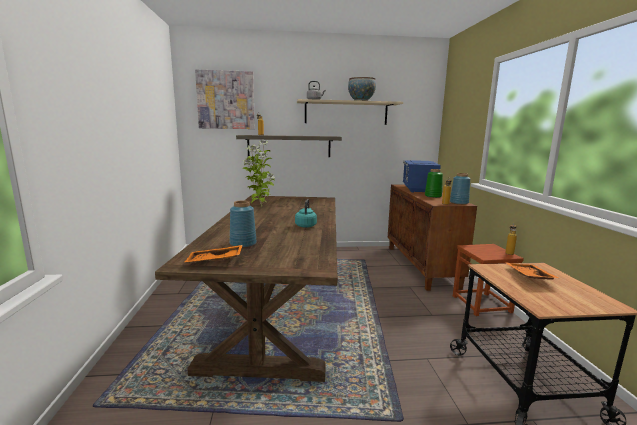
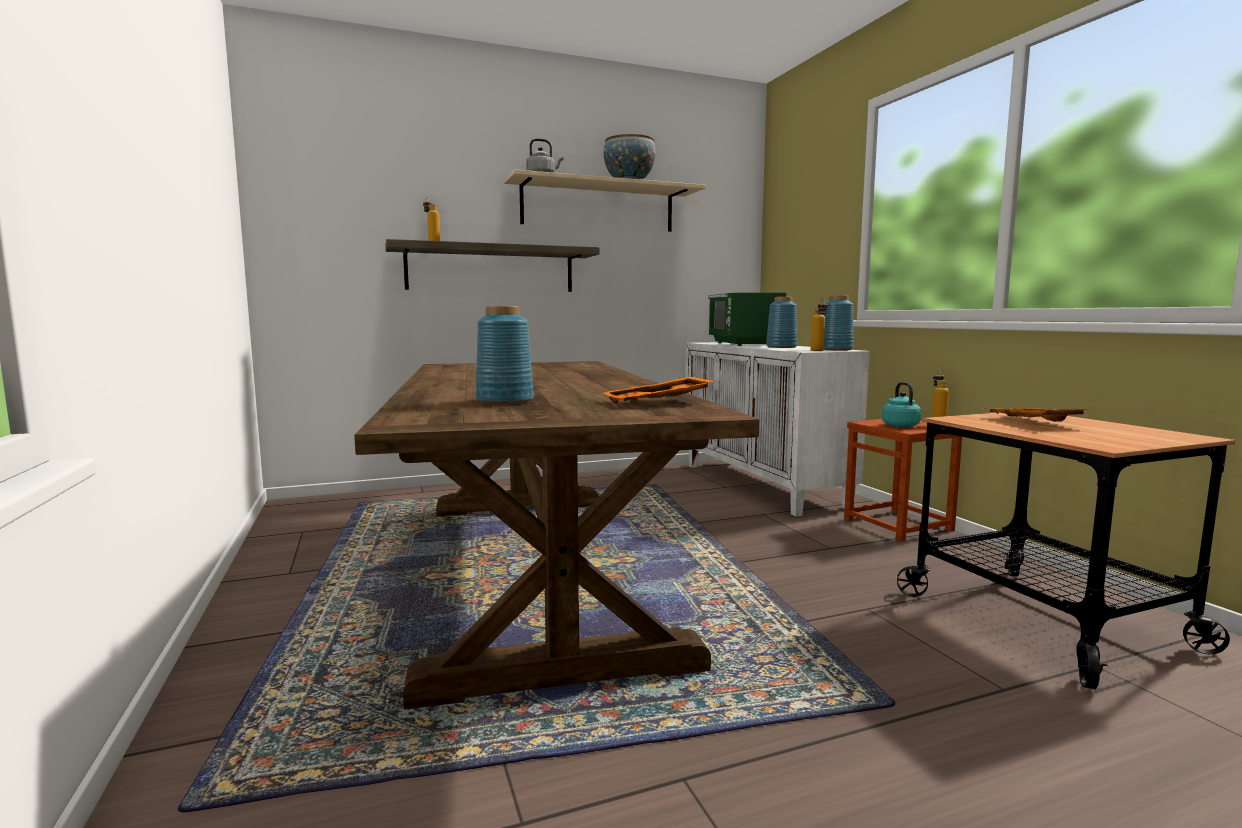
camera: 15 degrees left, 5 degrees down
orange tray [184,245,243,263] -> orange tray moved to [602,377,714,404]
picture [195,69,255,129] -> none
potted plant [243,140,275,208] -> none
turquoise kettle [295,199,317,228] -> turquoise kettle moved to [882,382,921,428]
brown cabinet [388,184,477,291] -> white cabinet [685,342,870,517]
blue microwave [403,160,441,193] -> green microwave [708,292,786,346]
green vase [425,169,443,198] -> blue vase [766,297,797,348]

